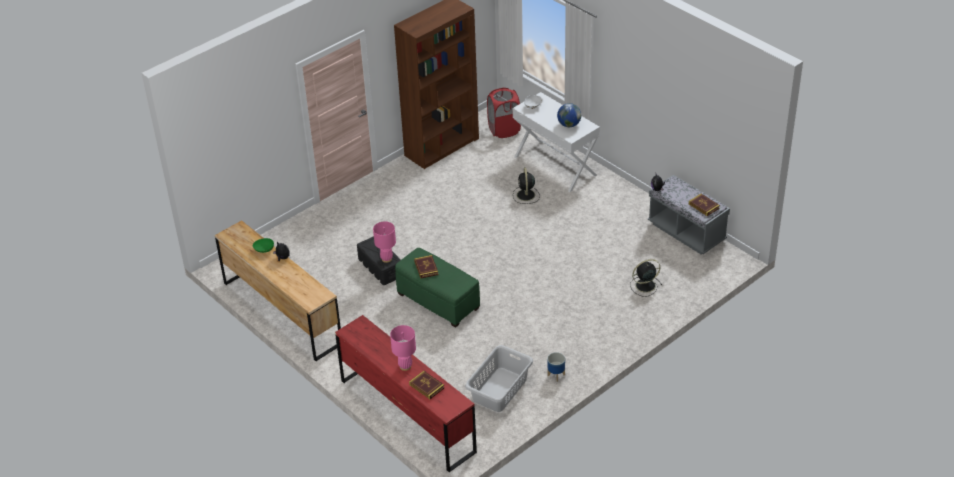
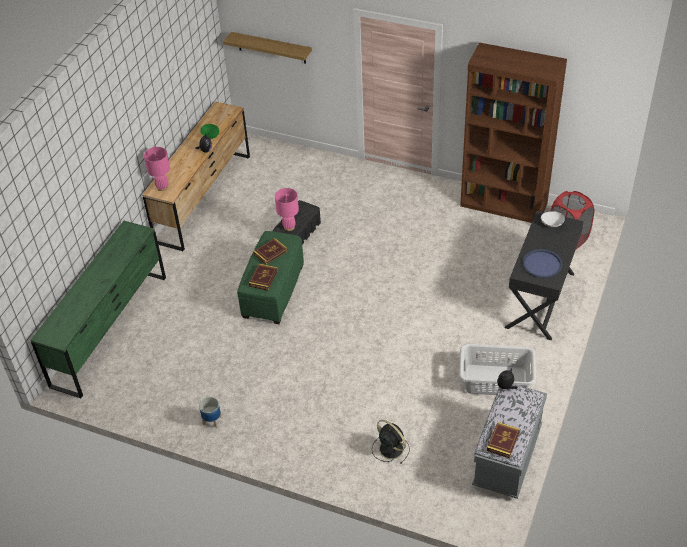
camera: 65 degrees right, 5 degrees up
red dresser [335,315,477,473] -> green dresser [30,221,166,399]
pink table lamp [390,325,416,371] -> pink table lamp moved to [144,147,170,191]
book [409,371,445,399] -> book moved to [249,263,278,290]
grey laundry basket [465,345,533,412] -> grey laundry basket moved to [459,344,536,395]
white desk [512,92,600,192] -> black desk [505,211,584,341]
black fan [513,167,540,204] -> none
globe [557,103,581,127] -> blue tray [522,249,563,278]
none -> shelf [223,32,312,64]

